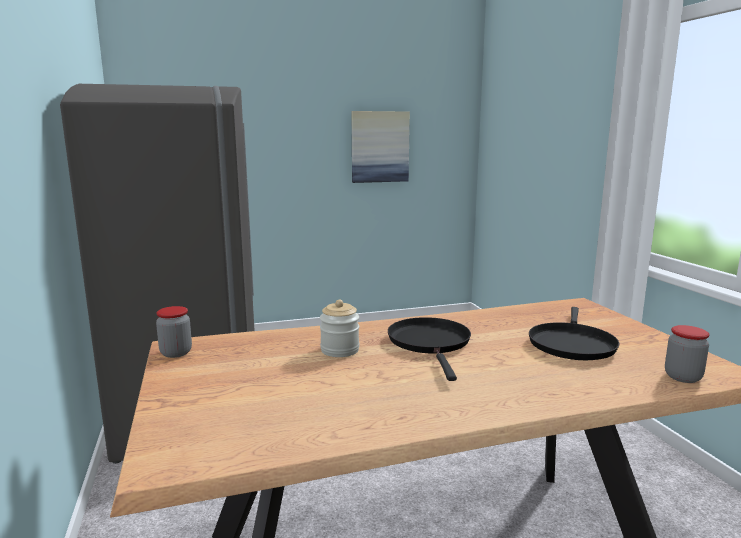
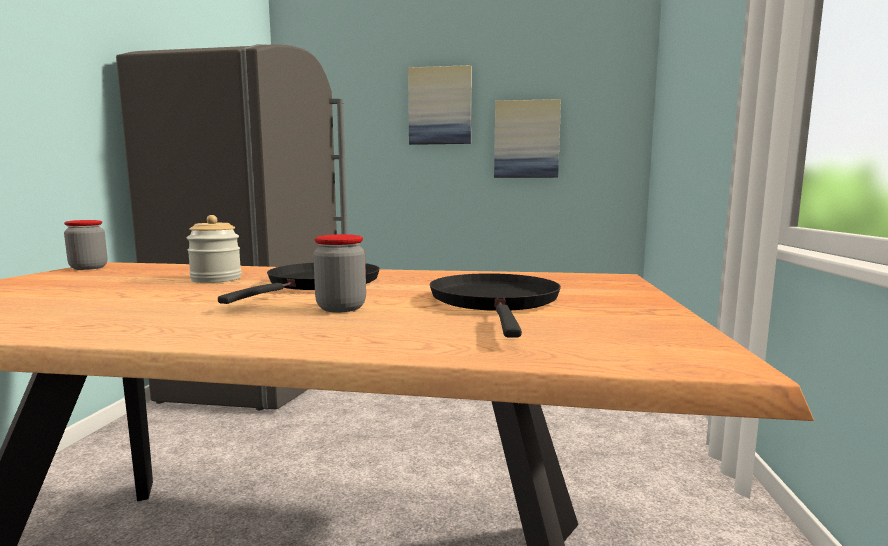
camera: 25 degrees right, 5 degrees down
black frying pan [529,307,620,360] -> black frying pan turned 135 degrees clockwise [430,273,561,338]
jar [665,325,709,383] -> jar moved to [313,234,366,312]
none -> picture [408,65,472,145]

